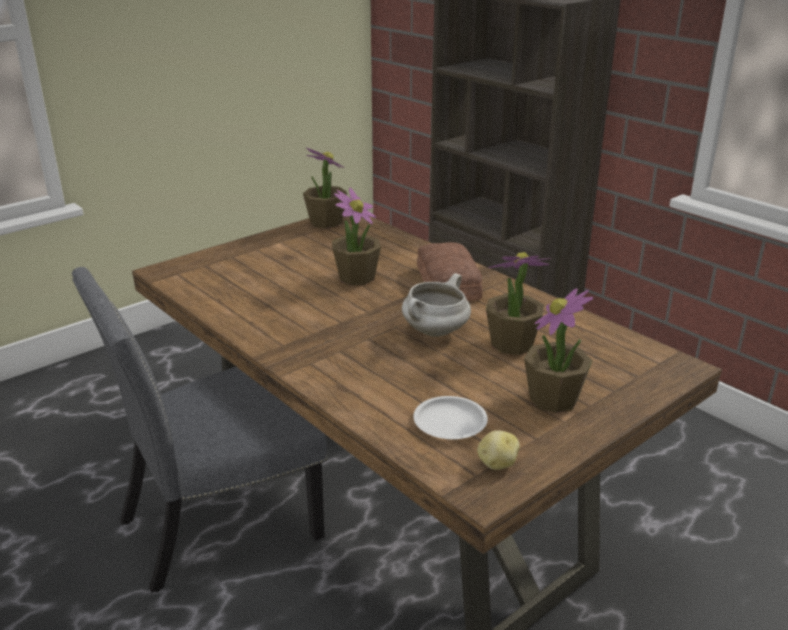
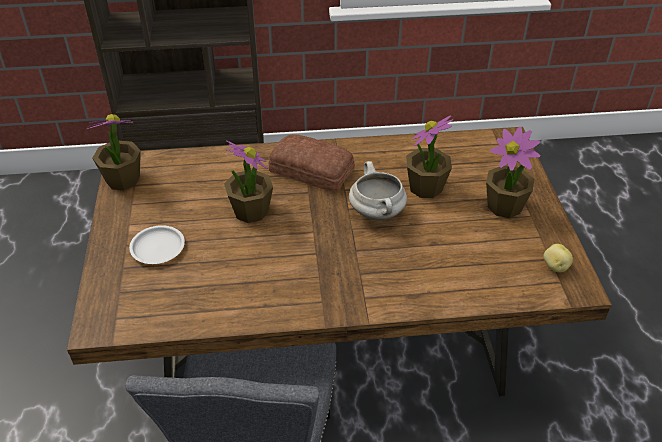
camera: 55 degrees left, 15 degrees up
white plate [413,396,488,439] -> white plate moved to [129,225,185,264]

